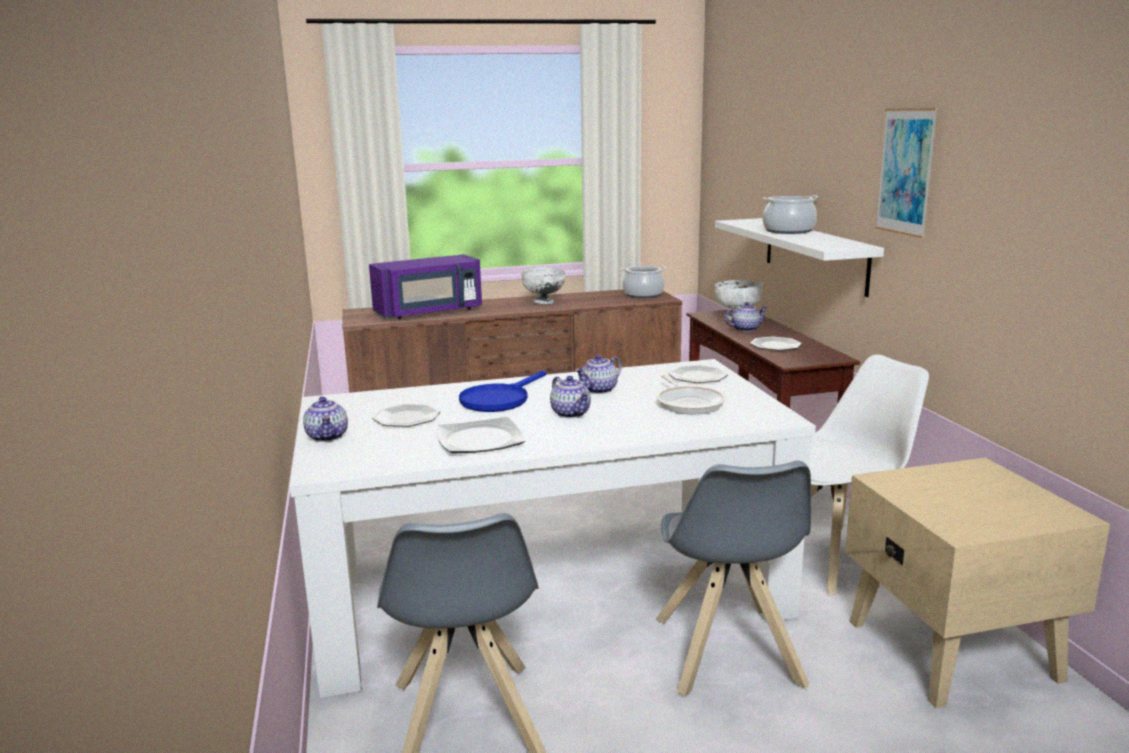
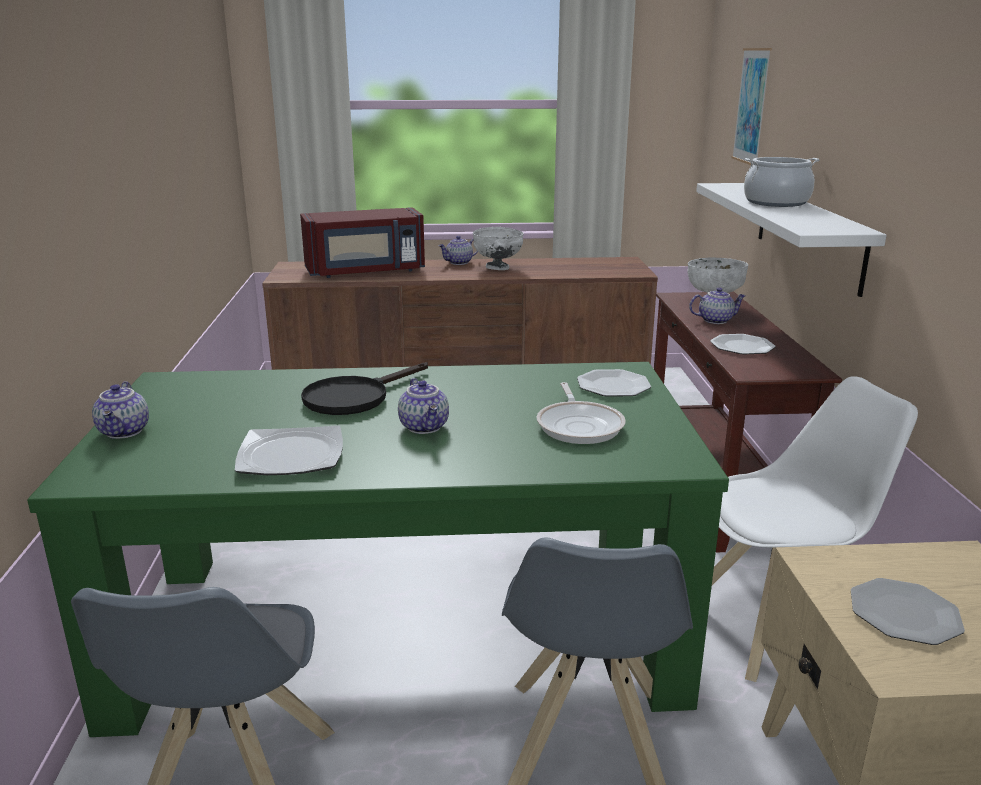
camera: 10 degrees right, 5 degrees up
white dining table [289,359,816,698] -> green dining table [27,362,729,737]
purple microwave [369,254,482,319] -> red microwave [300,207,425,278]
plate [372,404,440,427] -> plate moved to [851,578,965,645]
blue frying pan [459,370,546,412] -> black frying pan [301,362,428,415]
teapot [575,355,622,394] -> teapot moved to [438,236,478,265]
cooking pot [621,266,666,298] -> none
picture [875,108,938,238] -> picture moved to [731,48,772,165]

